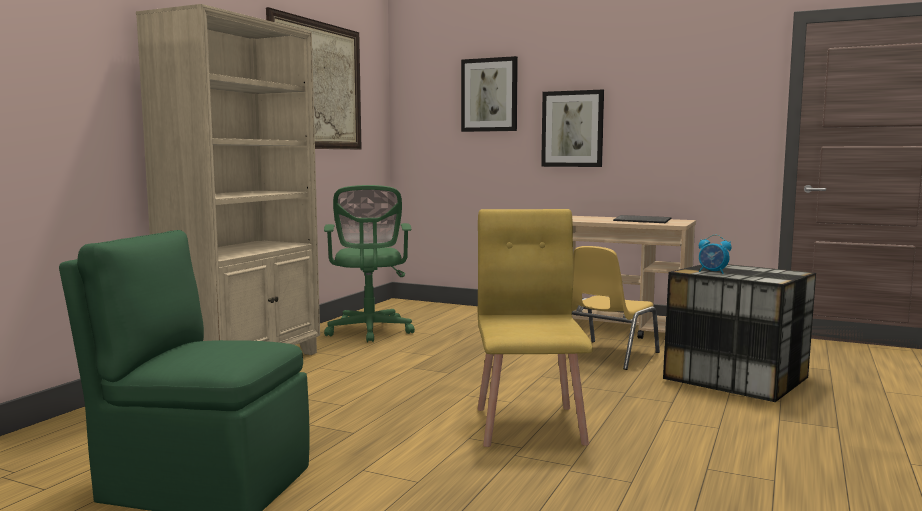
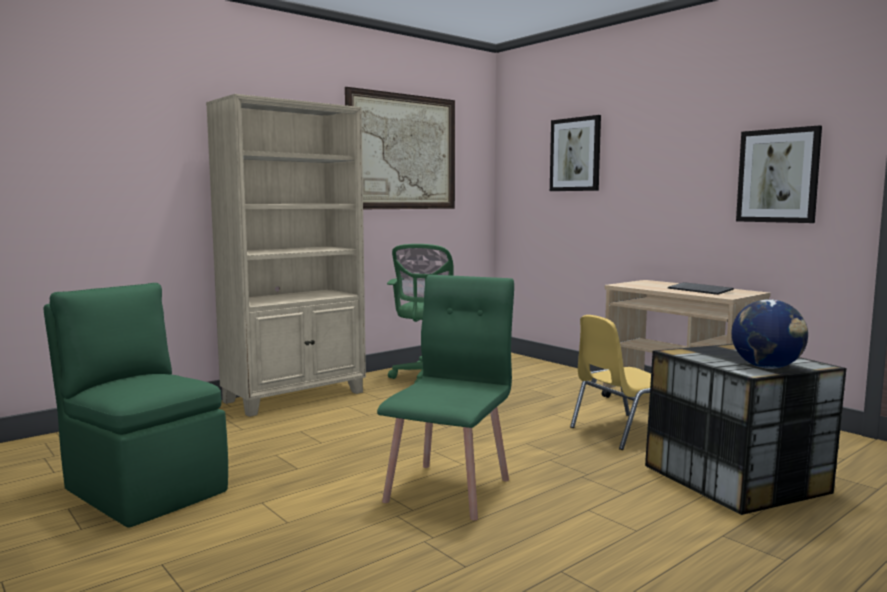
camera: 25 degrees right, 0 degrees up
yellow chair [477,209,593,447] -> green chair [377,275,514,521]
picture [541,90,604,167] -> picture moved to [736,125,822,223]
alarm clock [699,235,732,274] -> none
none -> globe [732,299,808,369]

